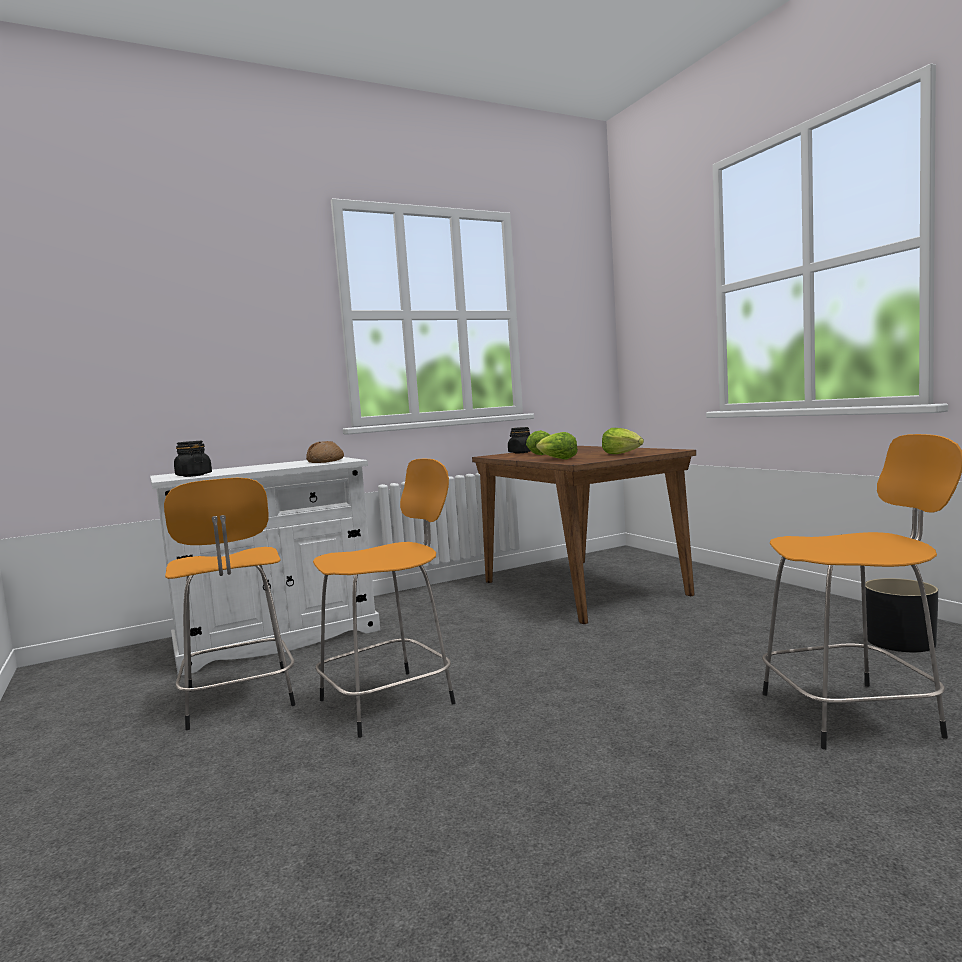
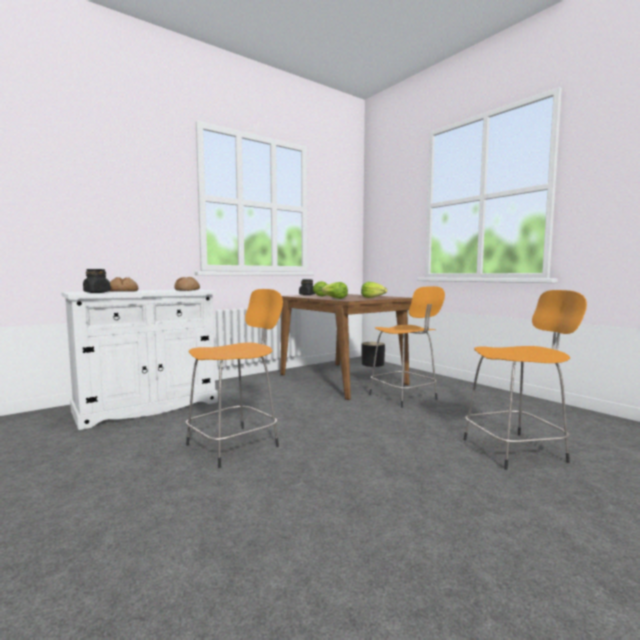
camera: 10 degrees left, 0 degrees up
orange stool [164,478,295,730] -> orange stool moved to [369,286,445,408]
black planter [865,578,938,652] -> black planter moved to [361,342,385,367]
none -> bread [110,277,138,292]

